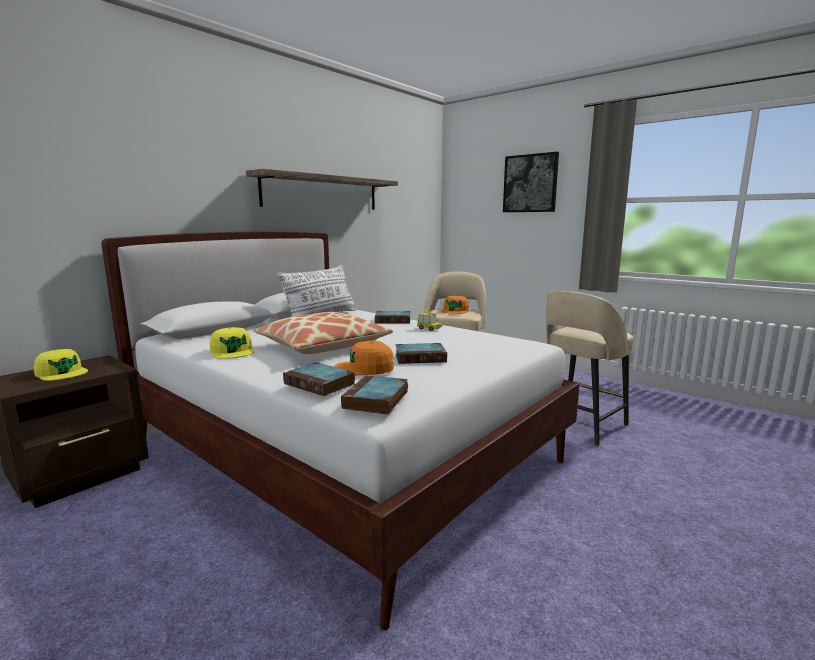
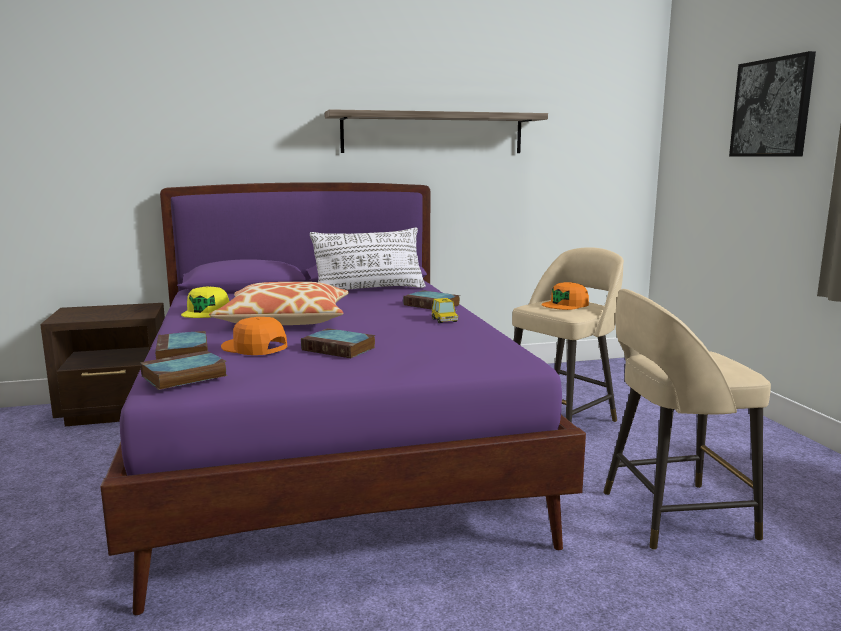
camera: 35 degrees right, 0 degrees up
yellow cap [33,349,88,381] -> none
white bed [101,231,580,630] -> purple bed [100,182,586,615]

